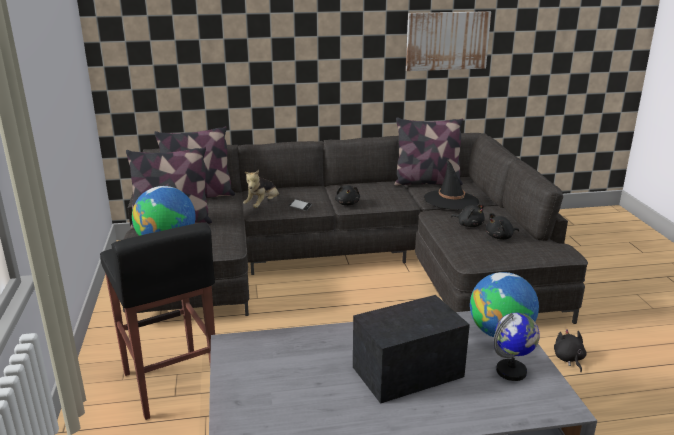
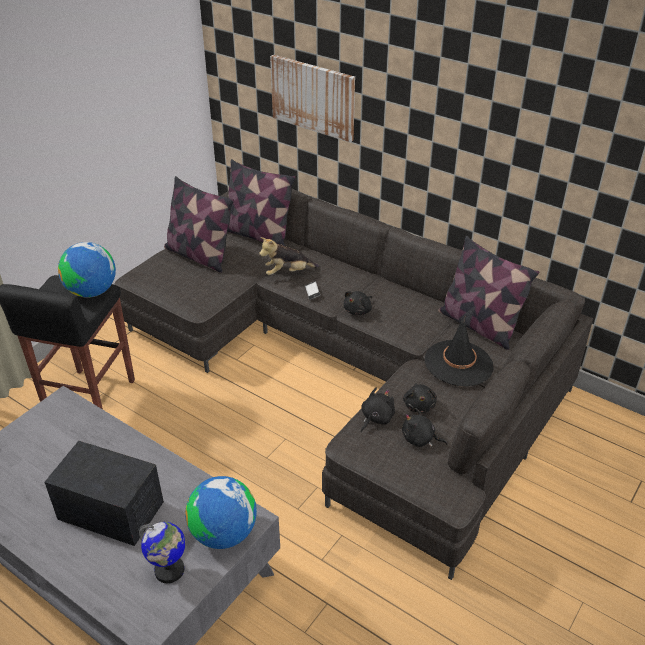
camera: 45 degrees right, 15 degrees up
picture [406,11,491,71] -> picture moved to [270,55,355,142]
black plush toy [554,329,587,373] -> black plush toy moved to [361,388,395,432]

